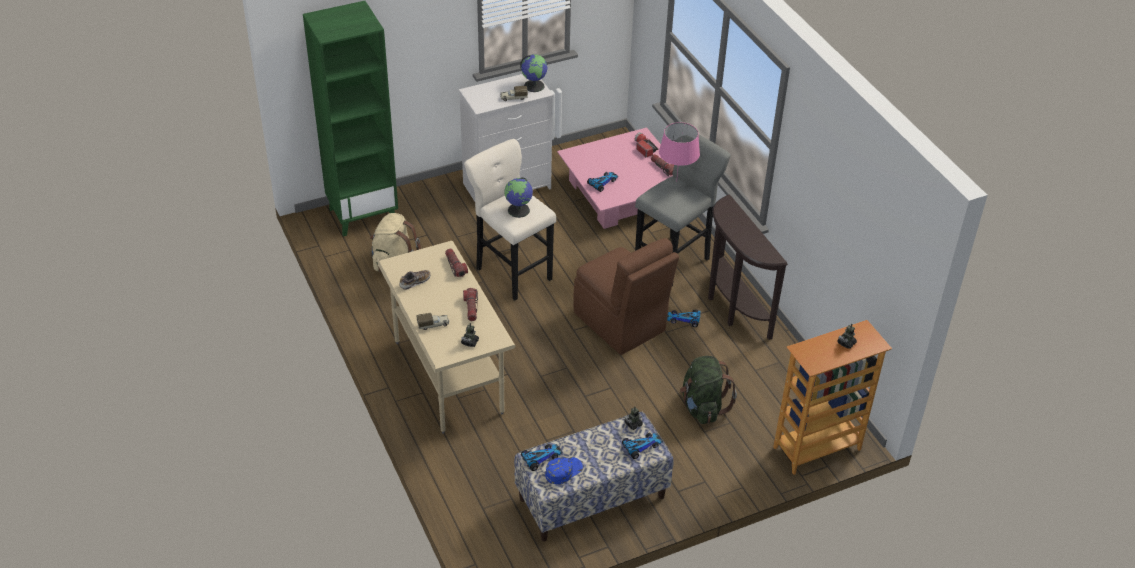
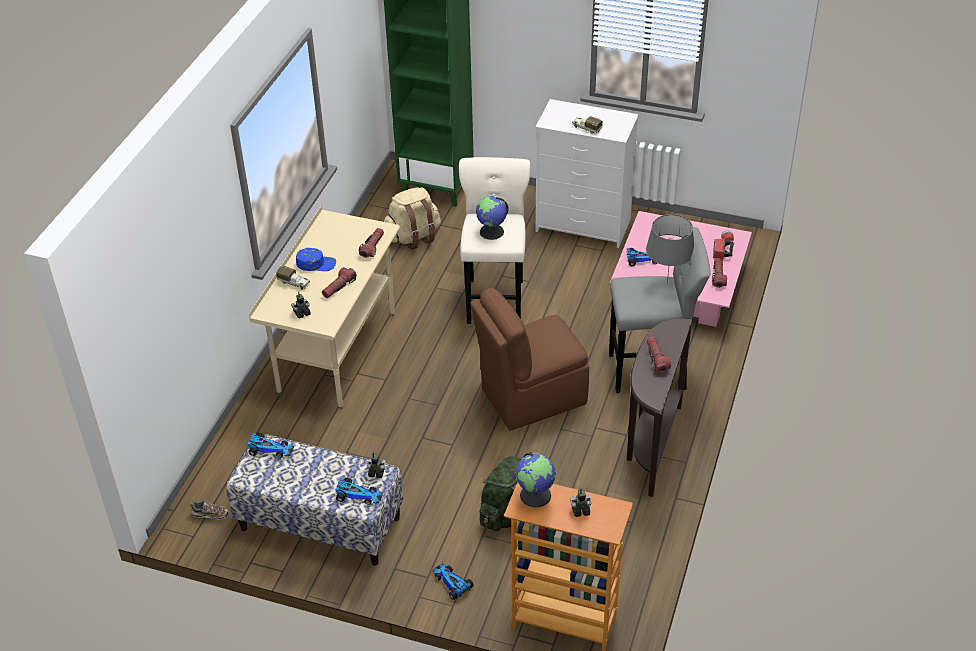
camera: 45 degrees right, 0 degrees up
shoe [400,270,430,290] -> shoe moved to [189,500,229,520]
globe [520,54,547,92] -> globe moved to [516,452,556,508]
blue cap [545,457,583,484] -> blue cap moved to [296,248,336,271]
brown chair [573,238,679,355] -> brown chair turned 60 degrees clockwise [470,288,589,431]
pink table lamp [659,122,700,182] -> grey table lamp [646,214,694,284]
toy car [667,309,701,327] -> toy car moved to [432,563,474,600]
none -> flashlight [647,337,671,372]

